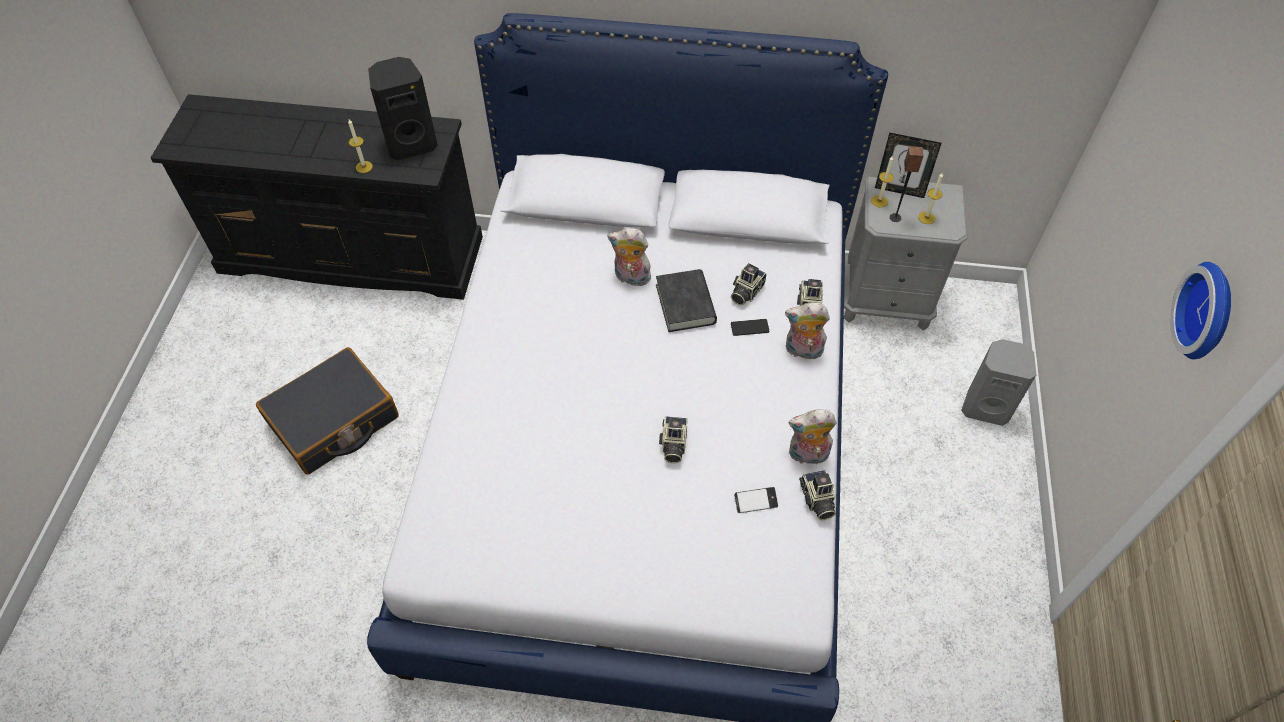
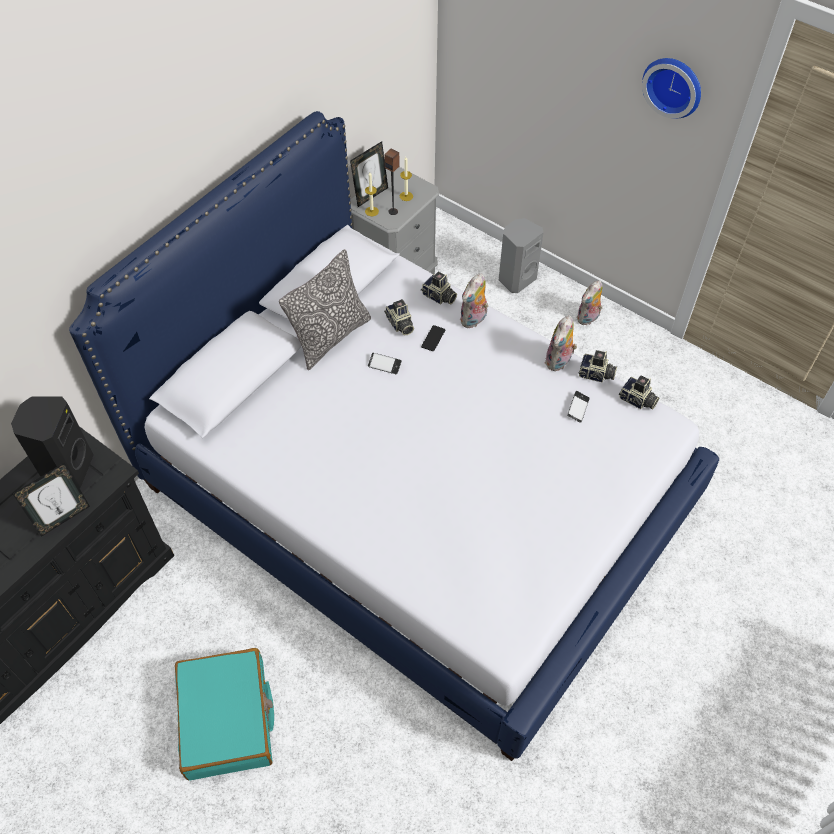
camera: 60 degrees left, 0 degrees up
black suitcase [256,347,399,475] -> turquoise suitcase [175,648,274,781]
candle [348,119,373,173] -> picture frame [13,463,90,537]
plush toy [608,228,655,286] -> plush toy moved to [576,280,602,325]
black book [656,269,717,332] -> phone [368,353,402,374]
camera [659,417,688,463] -> camera moved to [619,375,659,410]
none -> pillow [279,249,371,370]

